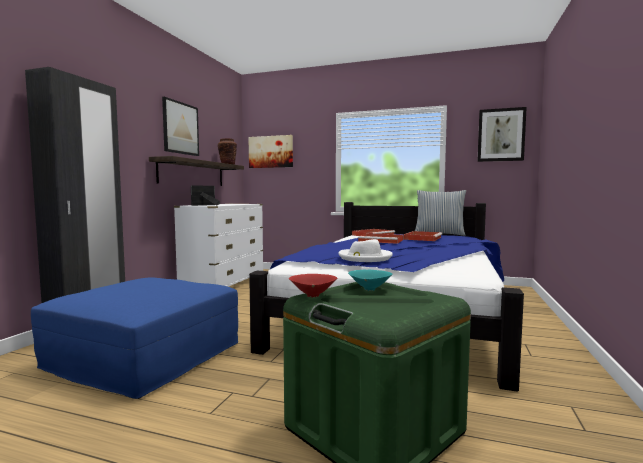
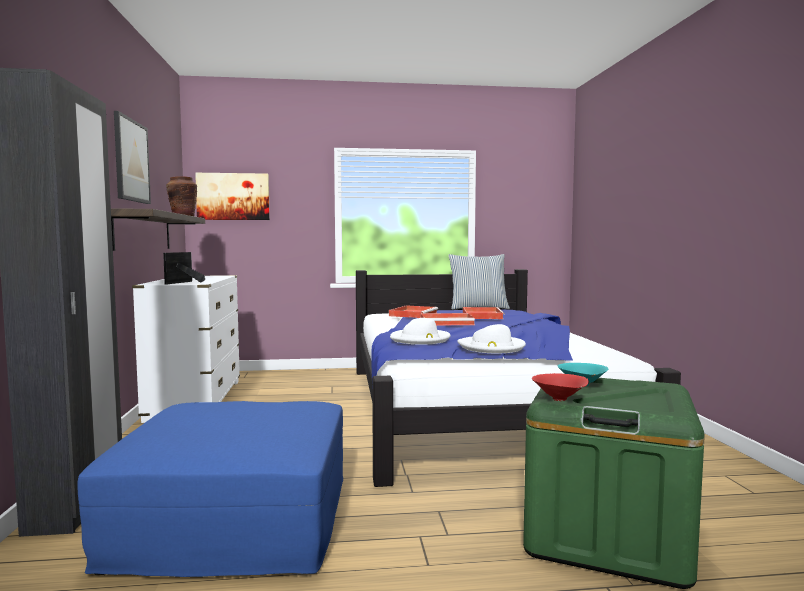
camera: 25 degrees left, 0 degrees up
picture [478,107,527,162] -> none
none -> white hat [390,318,451,345]

